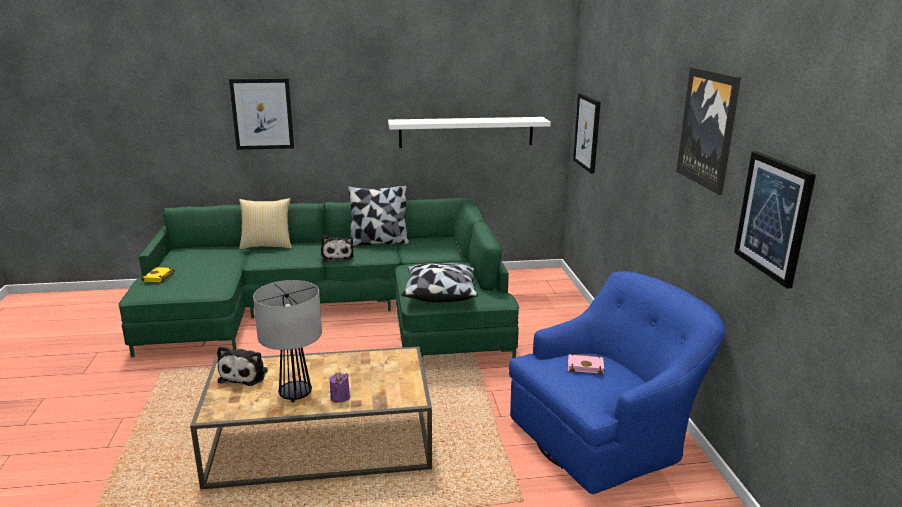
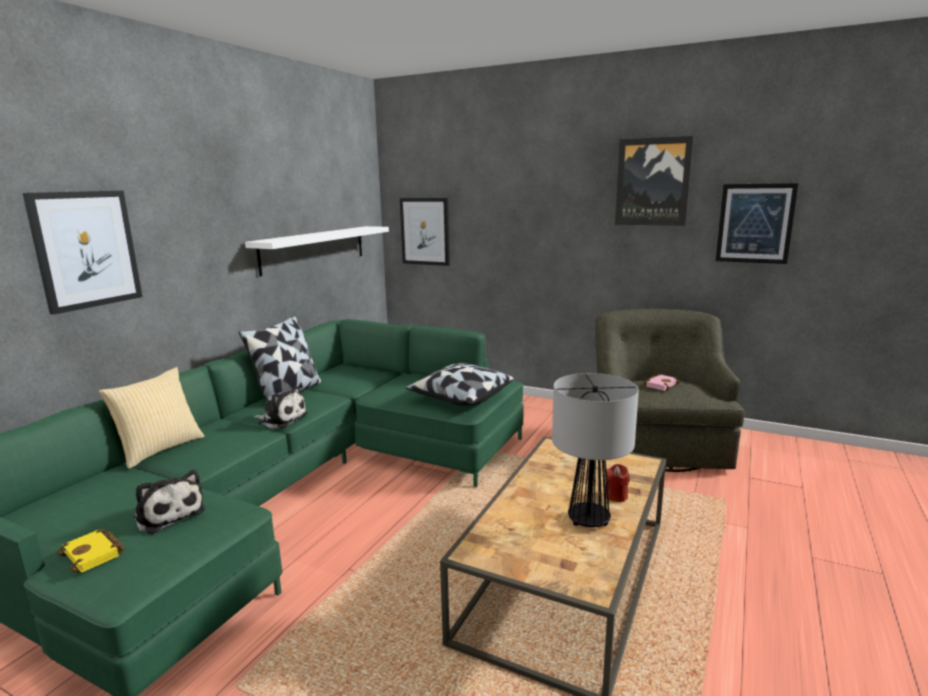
camera: 55 degrees left, 5 degrees down
plush toy [217,346,268,386] -> plush toy moved to [133,470,205,534]
purple candle [330,372,350,403] -> red candle [605,464,630,502]
blue armchair [509,271,726,494] -> green armchair [595,309,744,472]

